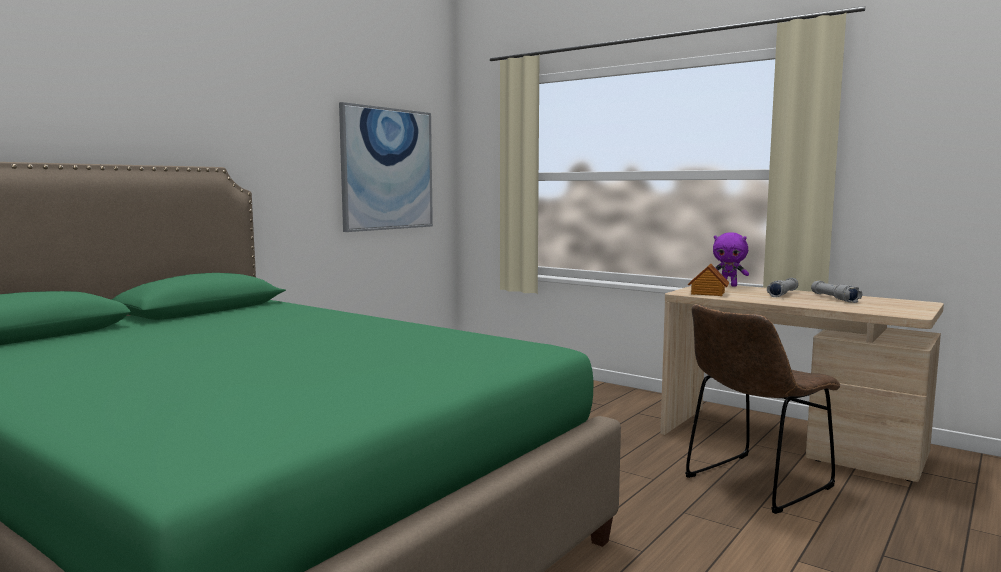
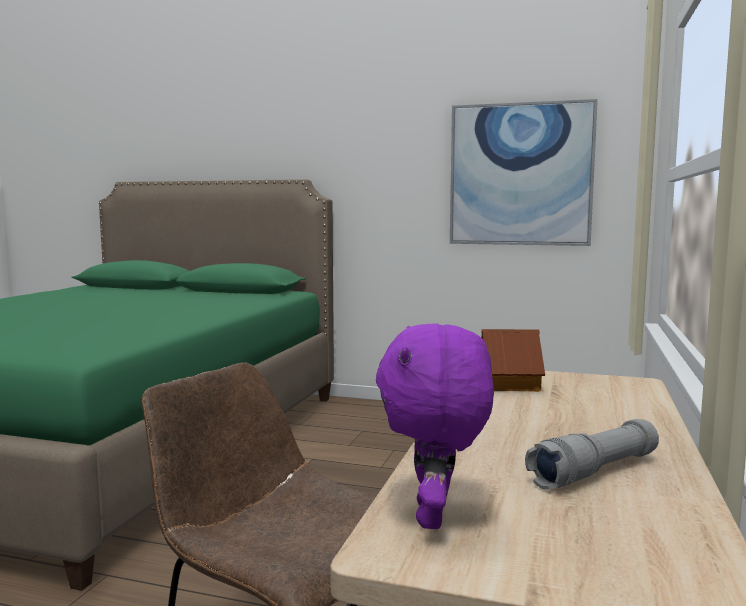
camera: 70 degrees right, 0 degrees up
purple plush toy [713,232,749,287] -> purple plush toy moved to [376,324,494,529]
grey flashlight [767,278,799,297] -> none

